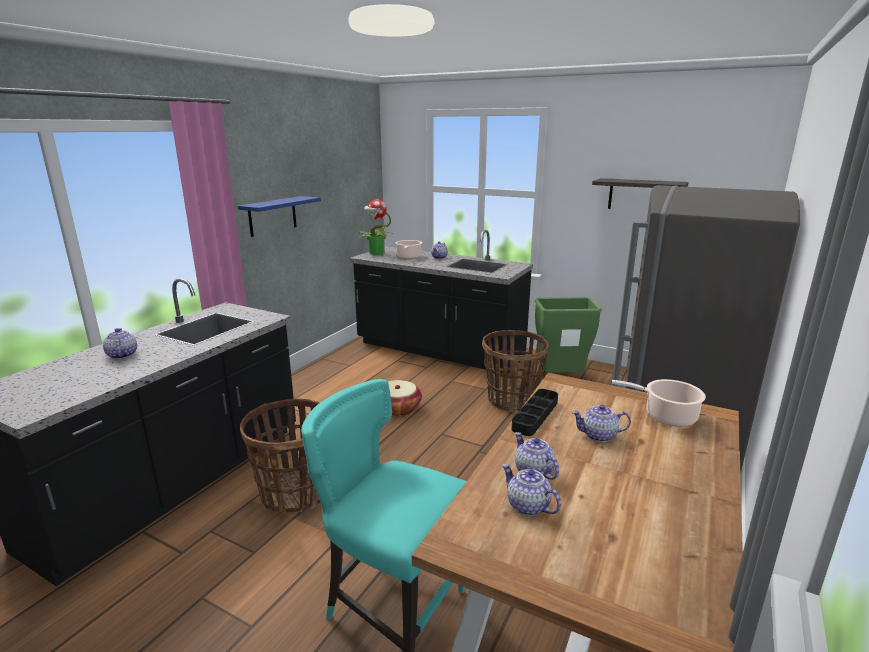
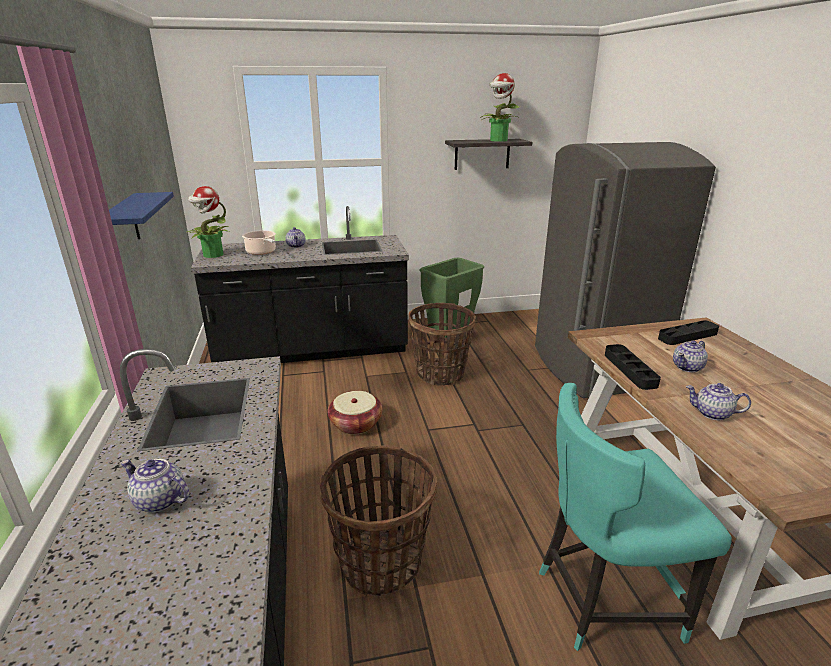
camera: 40 degrees left, 5 degrees up
teapot [502,464,561,516] -> none
cooking pot [612,379,706,426] -> black tray [658,320,719,345]
none -> potted plant [480,73,520,142]

